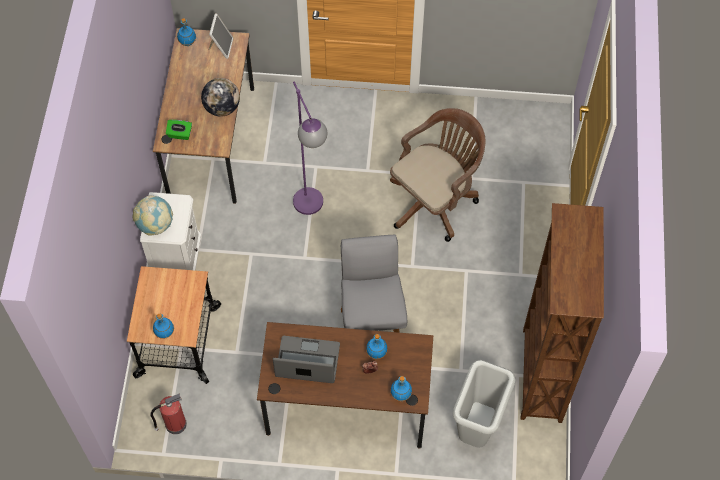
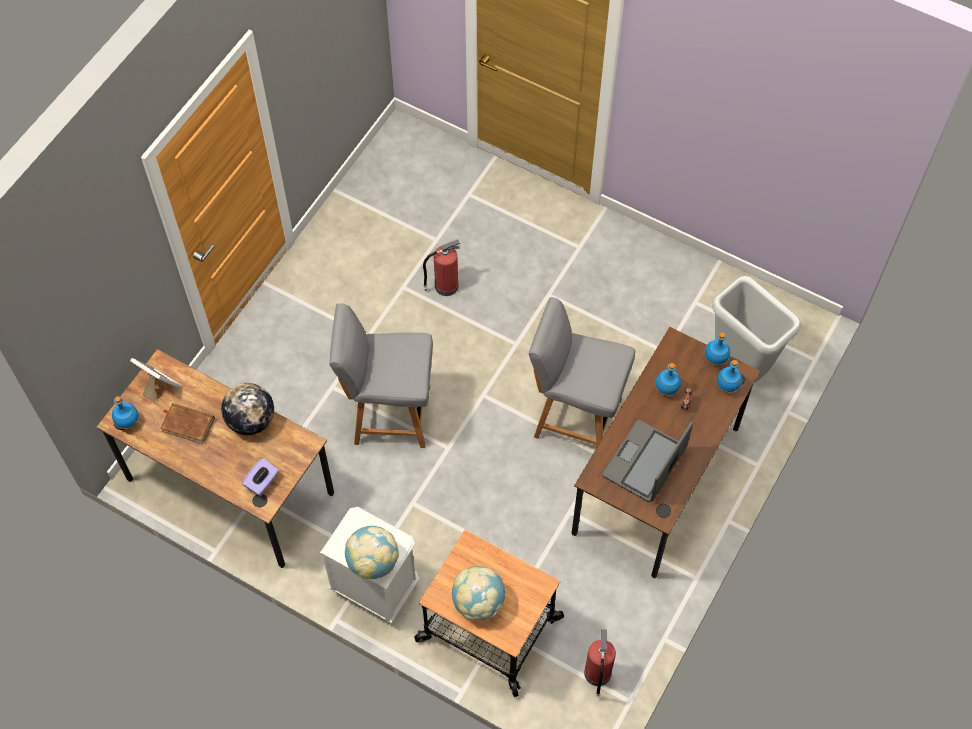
camera: 65 degrees left, 0 degrees up
blue bottle [153,314,174,339] -> blue bottle moved to [704,332,730,366]
green tissue box [166,120,192,140] -> purple tissue box [242,458,279,496]
purple floor lamp [293,82,327,215] -> grey chair [329,303,433,448]
brown office chair [390,108,485,242] -> fire extinguisher [423,240,460,296]
brown bookcase [520,203,604,423] -> none
none -> brown book [160,403,215,444]
none -> globe [452,566,506,620]

